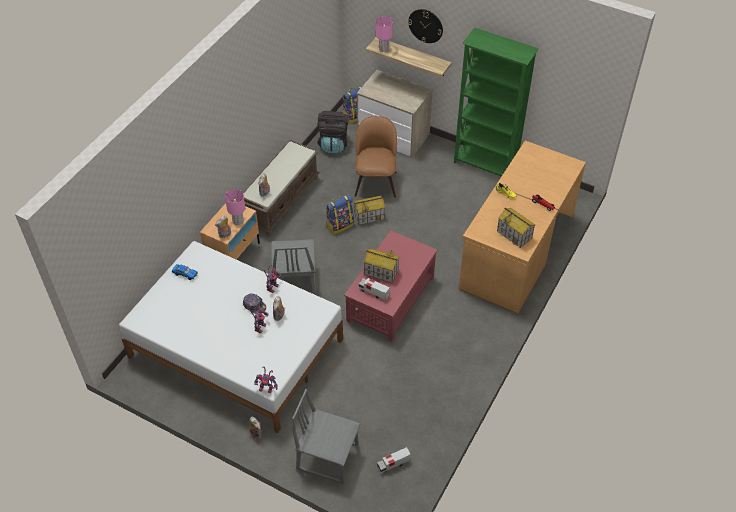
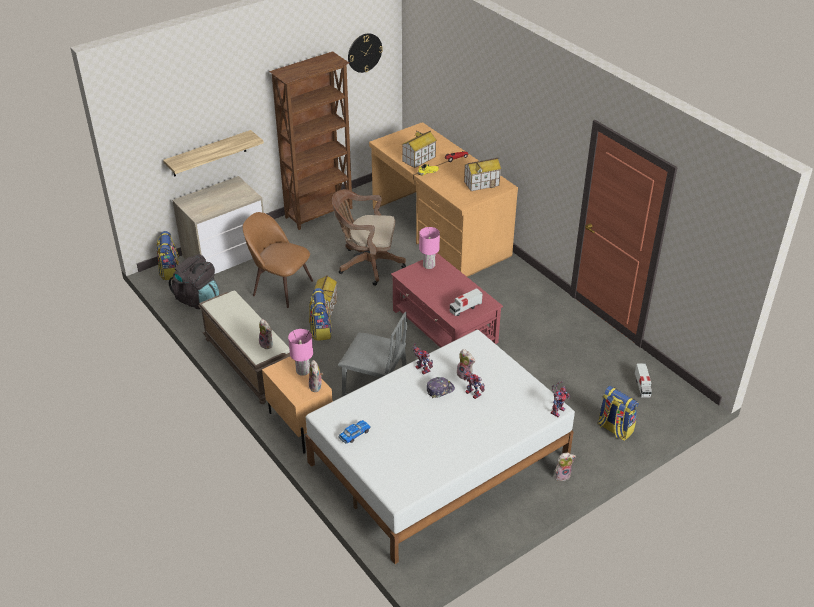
camera: 65 degrees left, 10 degrees down
grey chair [292,389,360,484] -> backpack [597,386,639,441]
toy house [364,248,400,283] -> toy house moved to [401,130,437,168]
pink table lamp [376,16,393,52] -> pink table lamp moved to [419,227,440,269]
wall clock [408,9,443,43] -> wall clock moved to [348,33,383,73]
green bookcase [454,27,539,176] -> brown bookcase [269,51,352,230]
none -> brown office chair [332,189,406,286]

